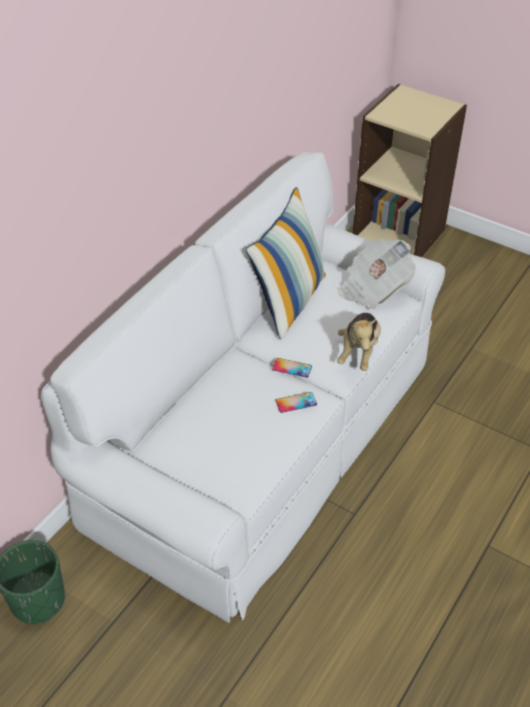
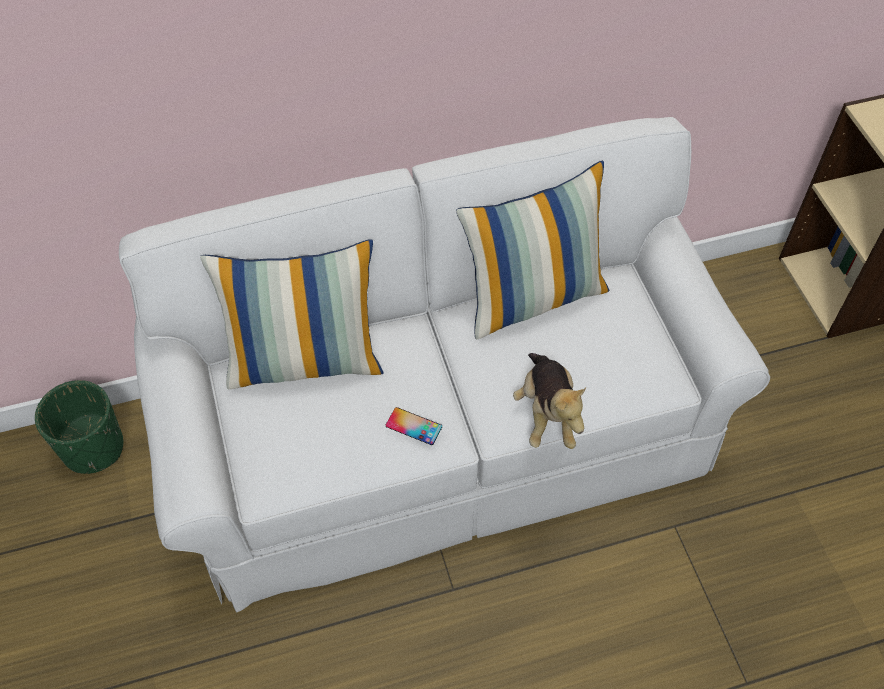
camera: 40 degrees right, 10 degrees up
phone [272,358,312,378] -> none
plush toy [337,313,381,371] -> plush toy turned 60 degrees counterclockwise [513,353,586,449]
newspaper [338,238,416,309] -> none
none -> pillow [200,239,383,389]

